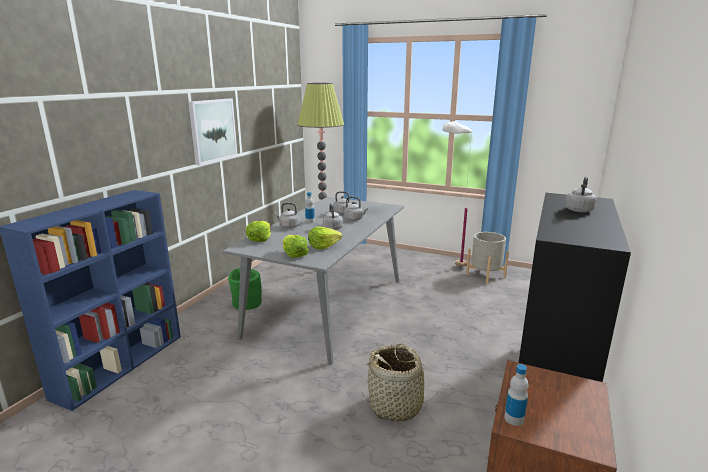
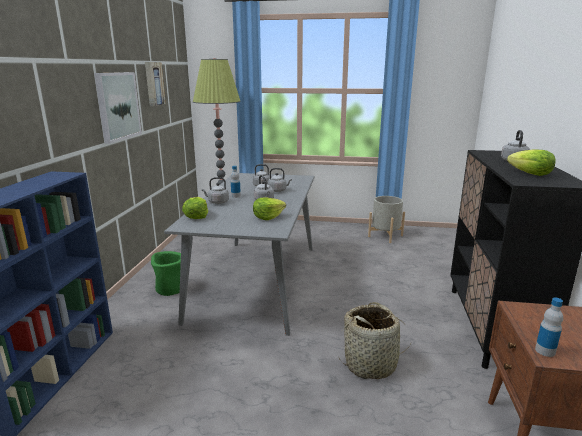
camera: 15 degrees left, 0 degrees up
lettuce [283,235,309,258] -> lettuce moved to [507,149,556,176]
white floor lamp [442,121,472,268] -> none
none -> picture [145,62,166,106]

